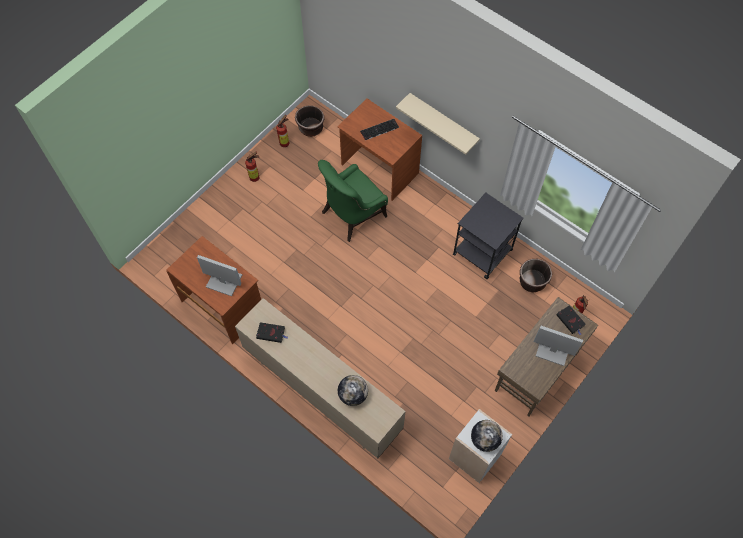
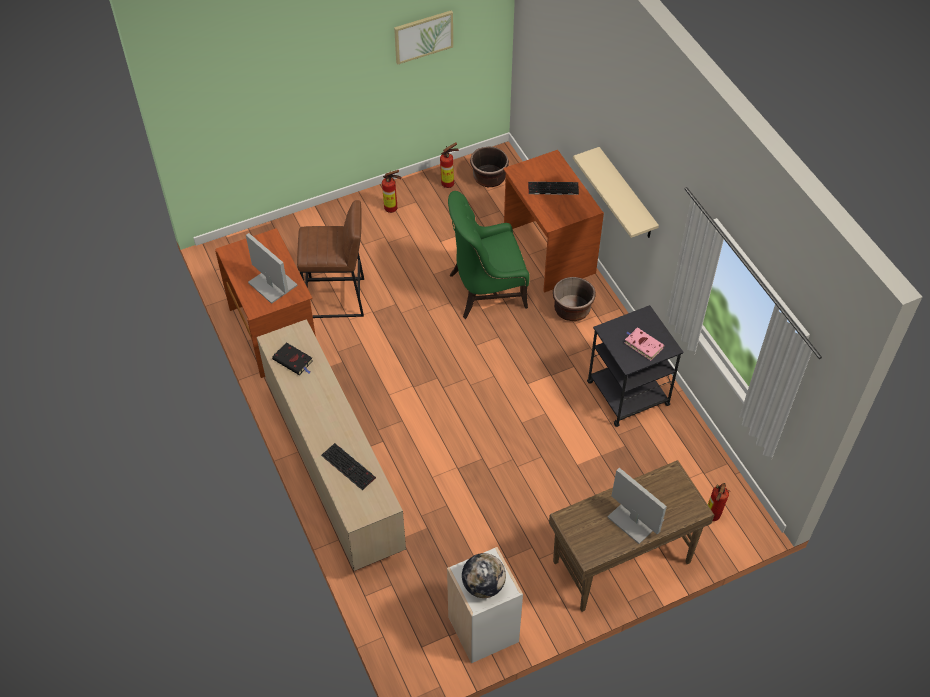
camera: 25 degrees right, 10 degrees down
globe [338,375,368,406] -> keyboard [321,443,376,490]
brown planter [520,259,552,292] -> brown planter moved to [553,277,596,321]
black book [556,305,586,335] -> none
none -> brown stool [297,200,364,318]
none -> picture [394,10,453,65]
none -> pink book [625,327,664,361]

